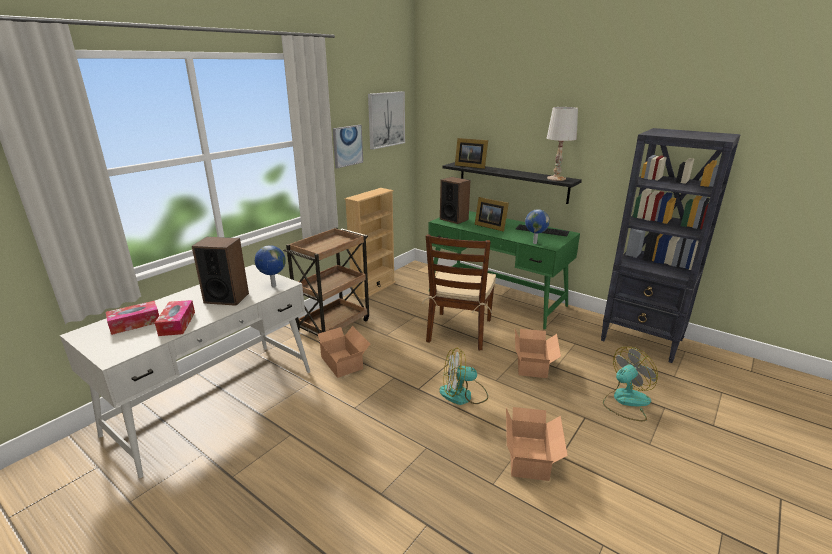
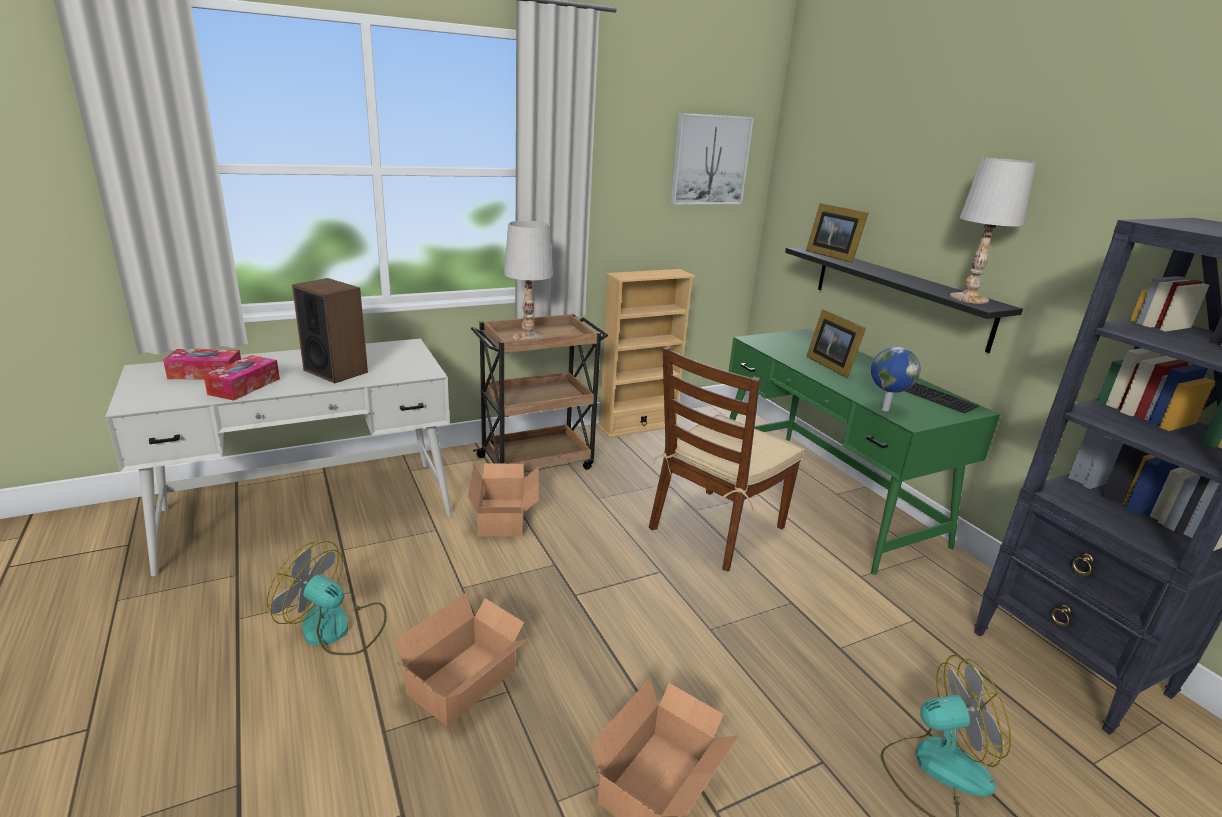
camera: 25 degrees right, 0 degrees up
globe [255,245,286,287] -> none
picture [333,125,363,168] -> none
speaker [440,177,470,224] -> none
fan [440,348,488,405] -> fan moved to [267,541,387,655]
cardboard box [515,329,561,378] -> cardboard box moved to [393,593,530,726]
none -> white table lamp [504,221,553,341]

